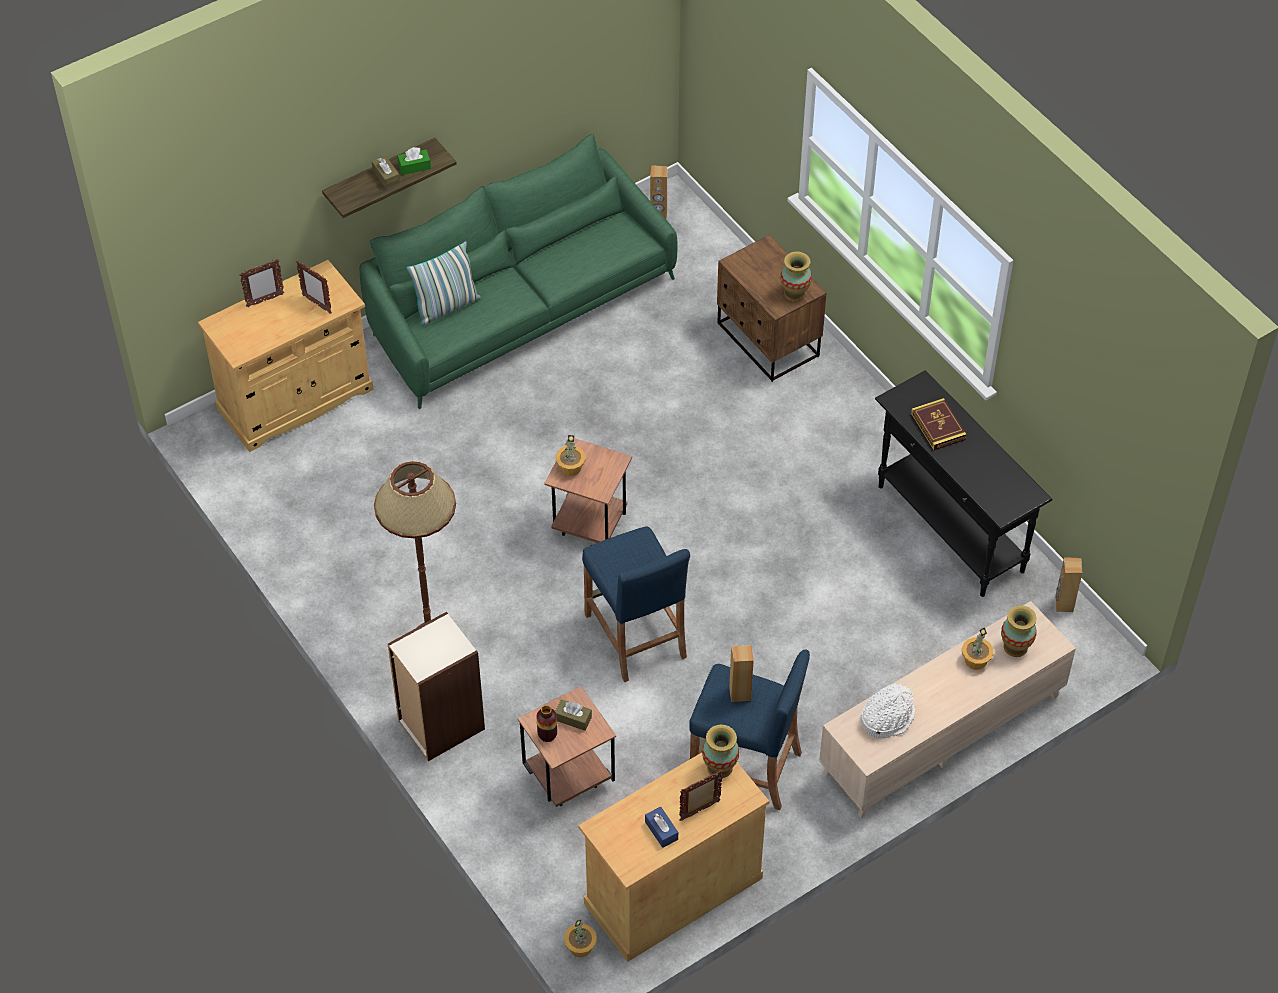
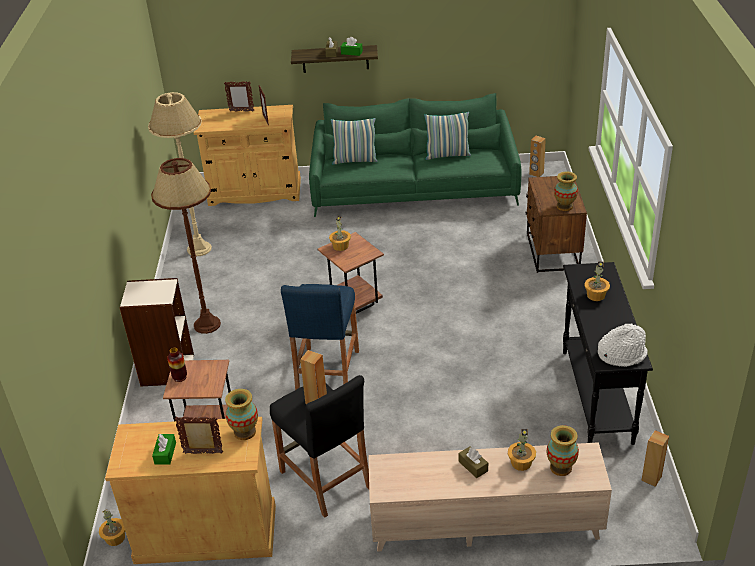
camera: 35 degrees right, 15 degrees down
brown tissue box [555,699,592,731] -> brown tissue box moved to [458,446,488,478]
blue tissue box [645,807,678,848] -> green tissue box [152,434,176,465]
blue stool [689,649,810,810] -> black stool [270,375,369,518]
white hat [860,684,915,738] -> white hat moved to [598,323,648,367]
book [911,398,967,450] -> potted plant [584,261,610,301]
none -> beige floor lamp [148,92,212,256]
none -> pillow [424,112,471,160]

